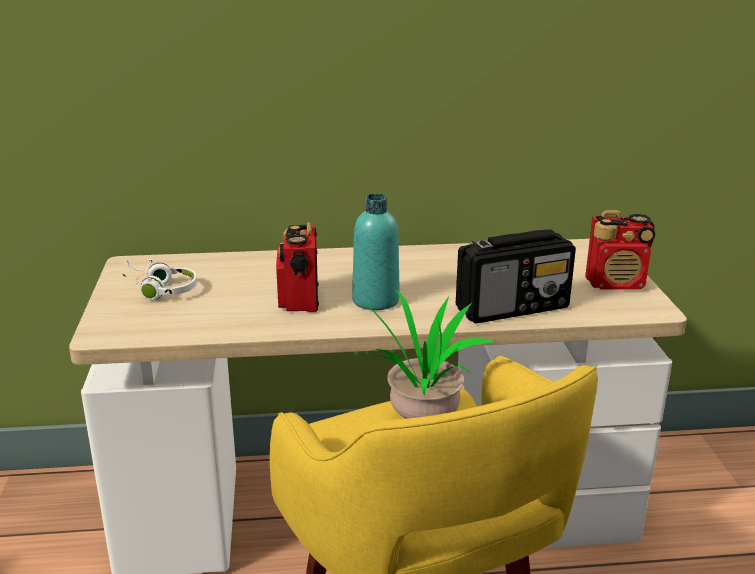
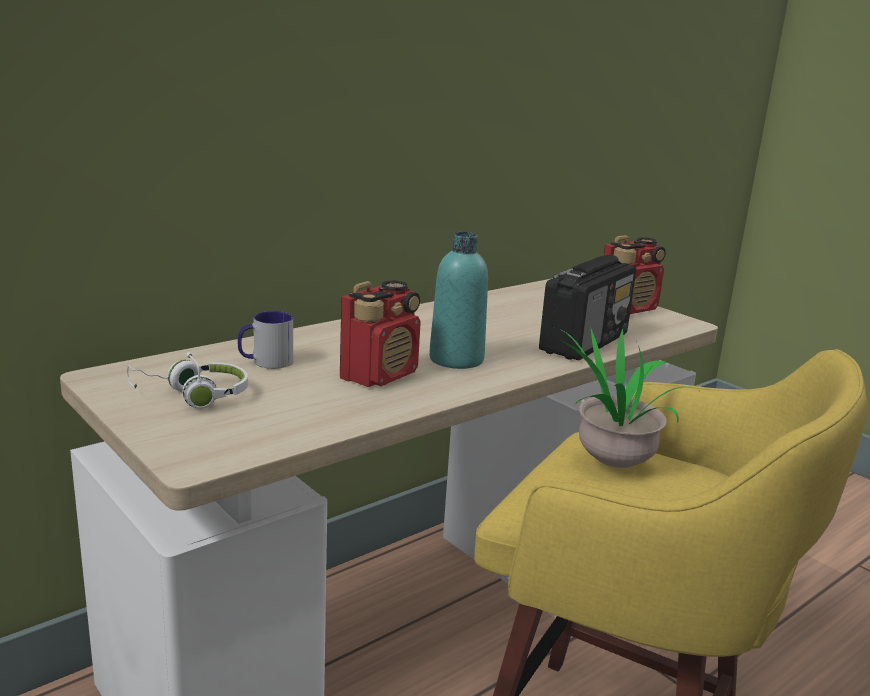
camera: 35 degrees left, 5 degrees down
radio [276,222,319,312] -> radio turned 105 degrees counterclockwise [340,280,421,387]
none -> mug [238,311,293,369]

